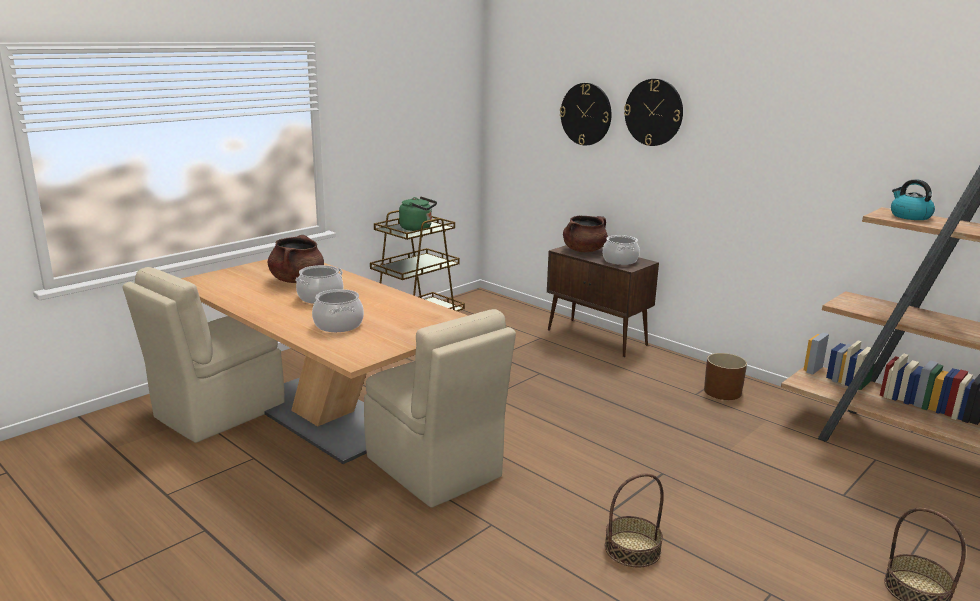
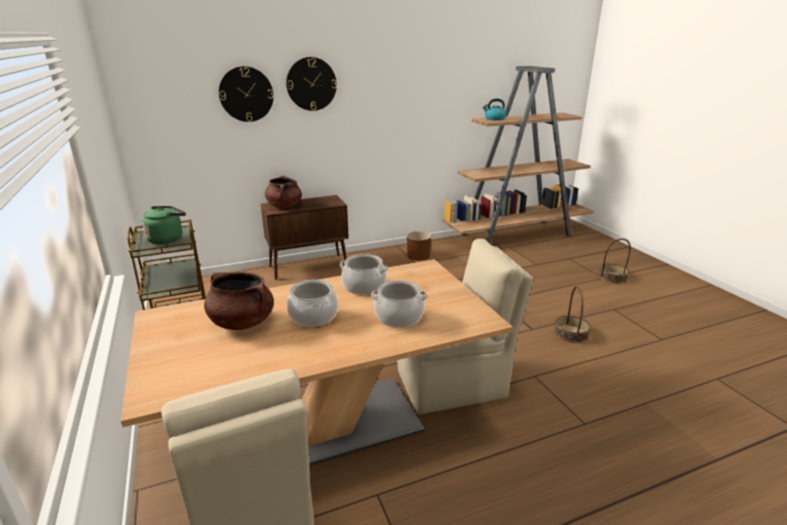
camera: 65 degrees left, 5 degrees up
cooking pot [603,235,640,265] -> cooking pot moved to [339,254,388,295]

